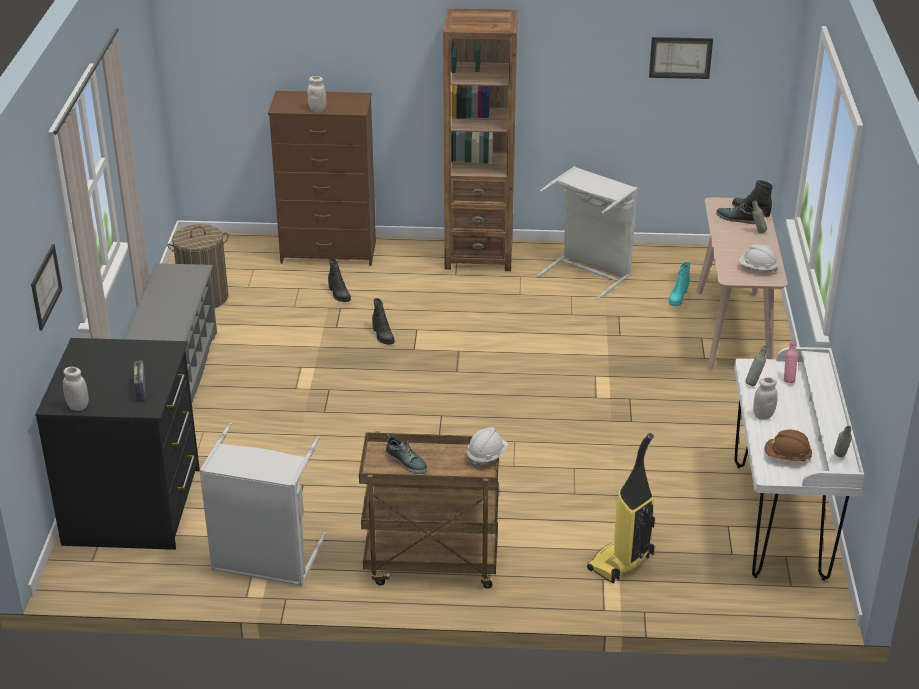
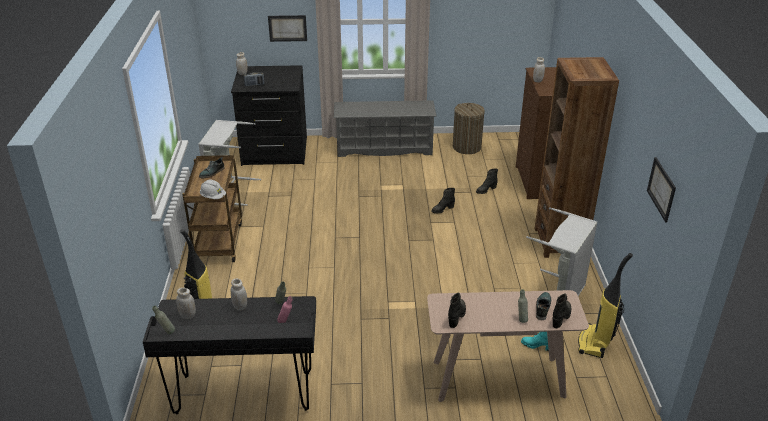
camera: 85 degrees right, 0 degrees up
white desk [734,347,864,580] -> black desk [143,296,316,414]
white hard hat [739,244,778,272] -> black boot [448,292,466,328]
brown hard hat [764,430,812,461] -> white jar [176,287,196,319]
none -> vacuum cleaner [578,253,633,358]

